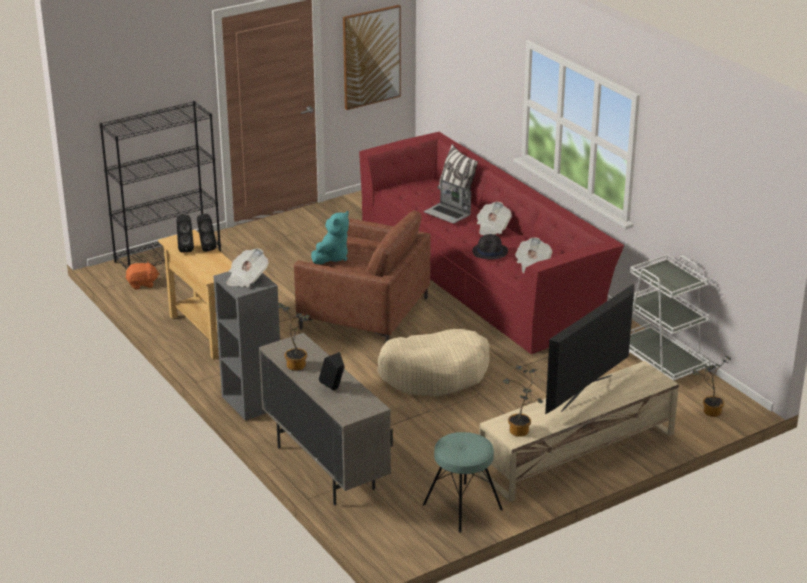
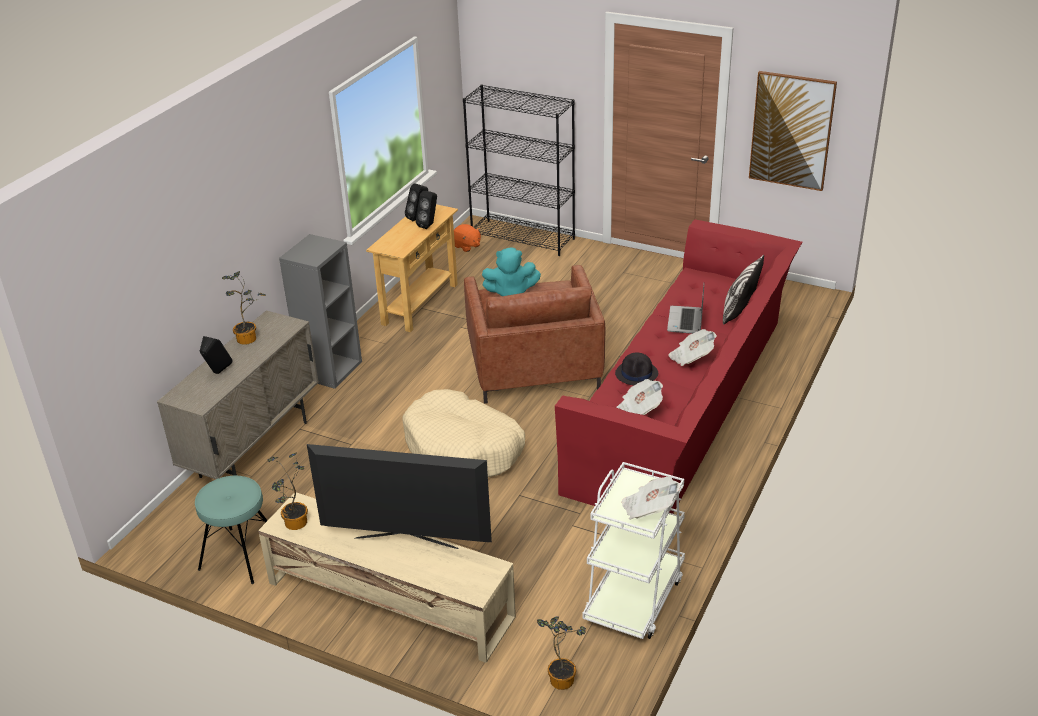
camera: 60 degrees right, 5 degrees up
newspaper [226,248,268,287] -> newspaper moved to [621,476,680,520]

